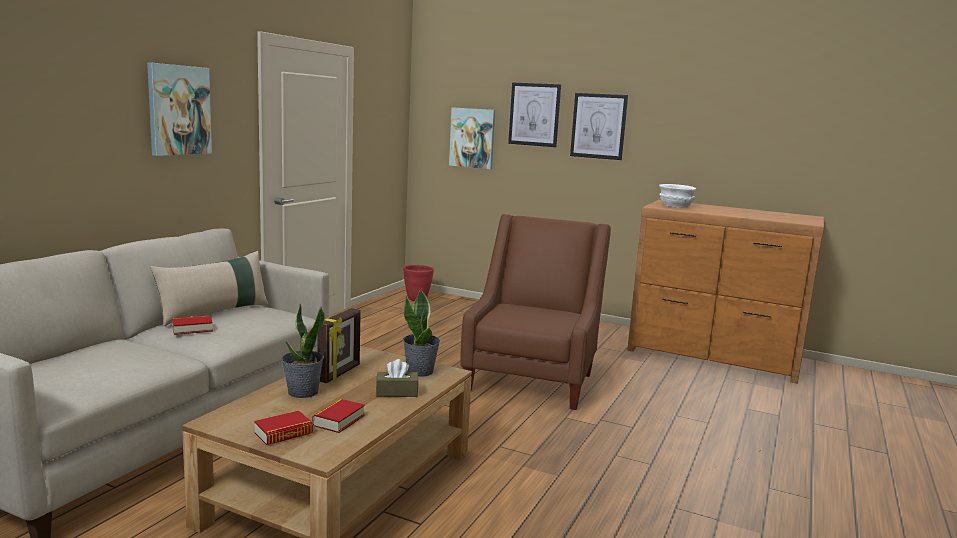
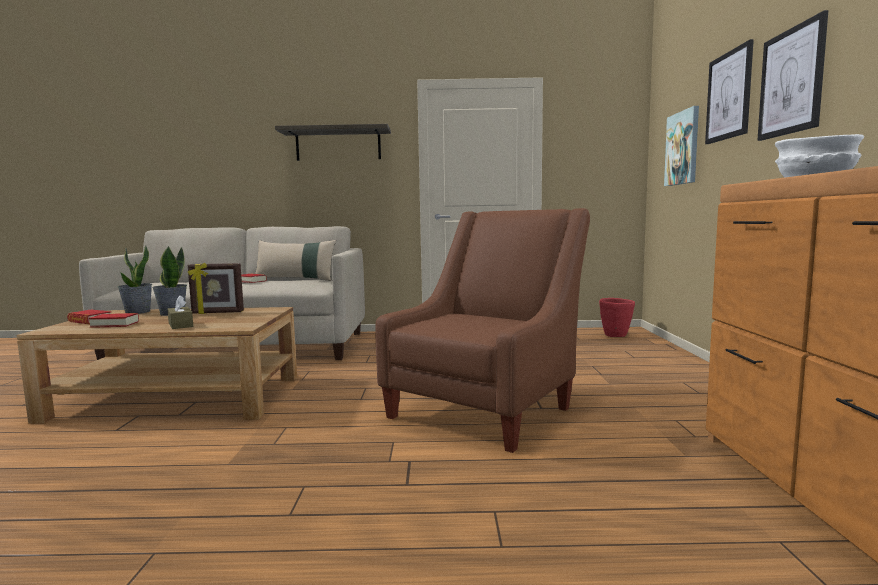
camera: 65 degrees right, 5 degrees down
picture [147,62,212,156] -> shelf [275,124,391,161]
potted plant [403,289,440,377] -> potted plant moved to [118,245,152,314]
brown armchair [460,214,611,410] -> brown armchair turned 45 degrees counterclockwise [376,208,590,453]

